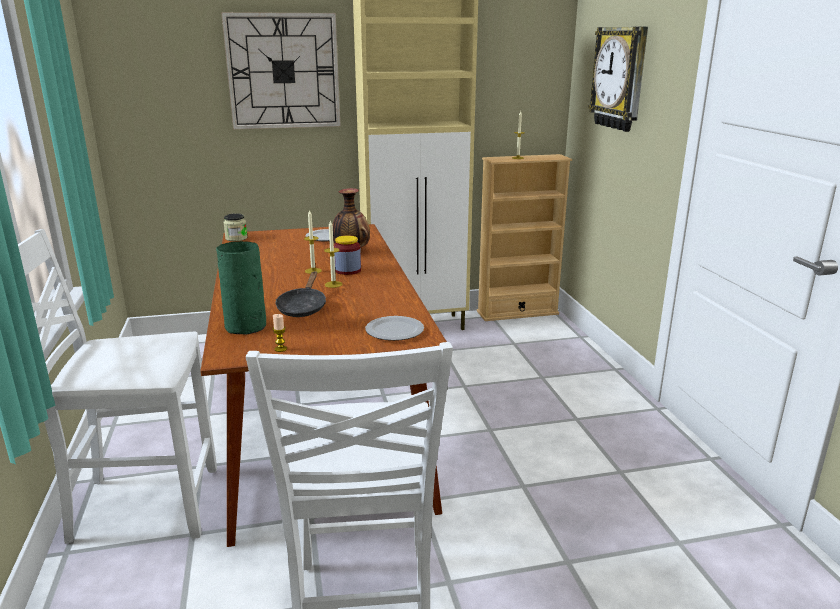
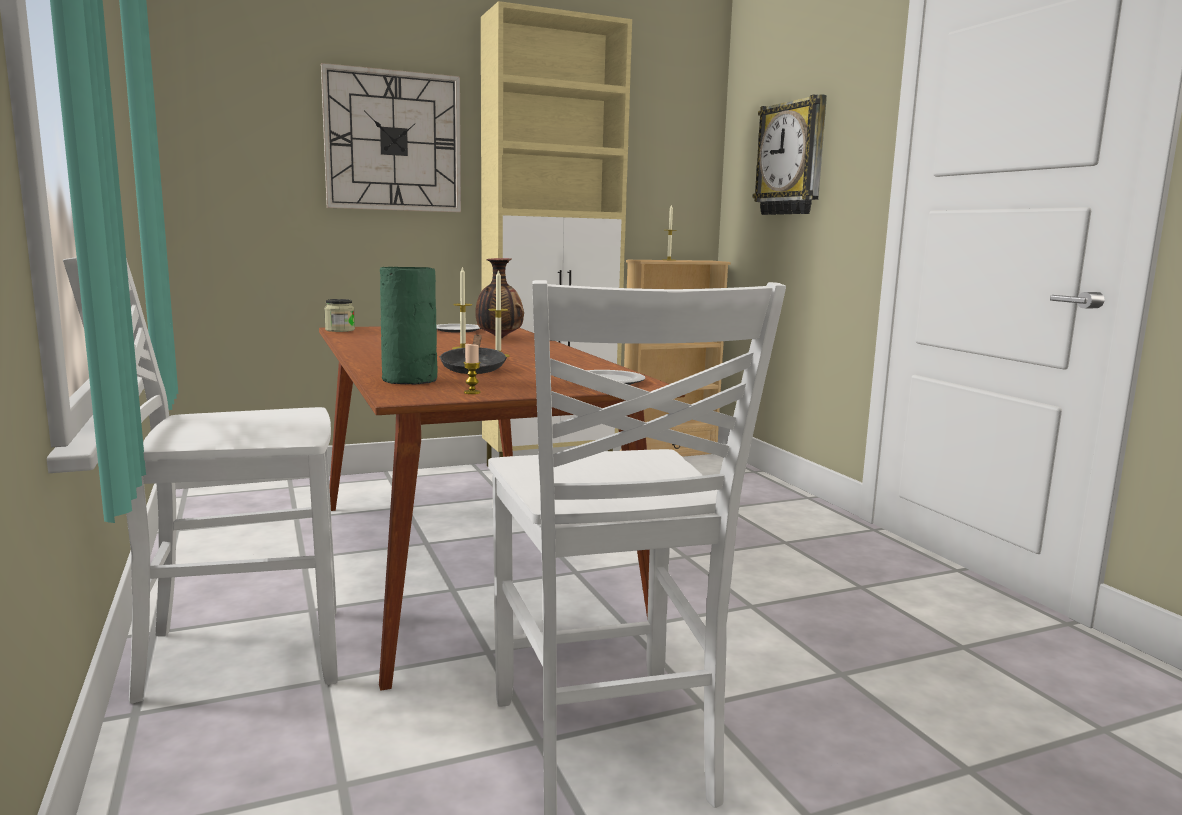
camera: 10 degrees left, 10 degrees down
jar [334,235,361,275] -> none

